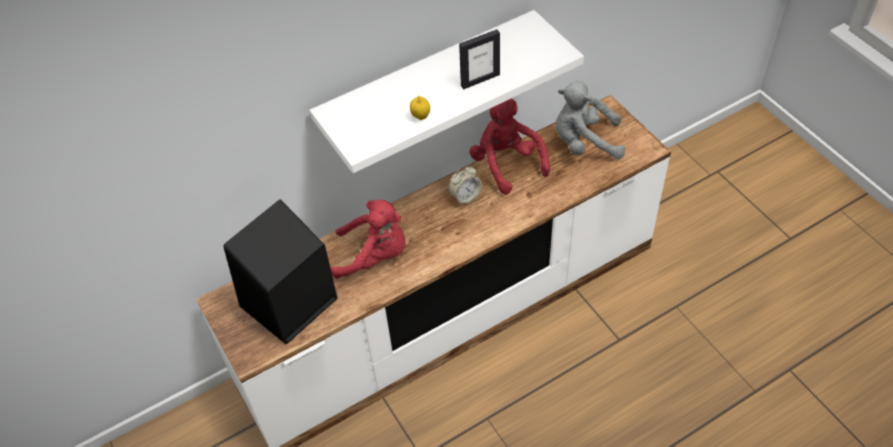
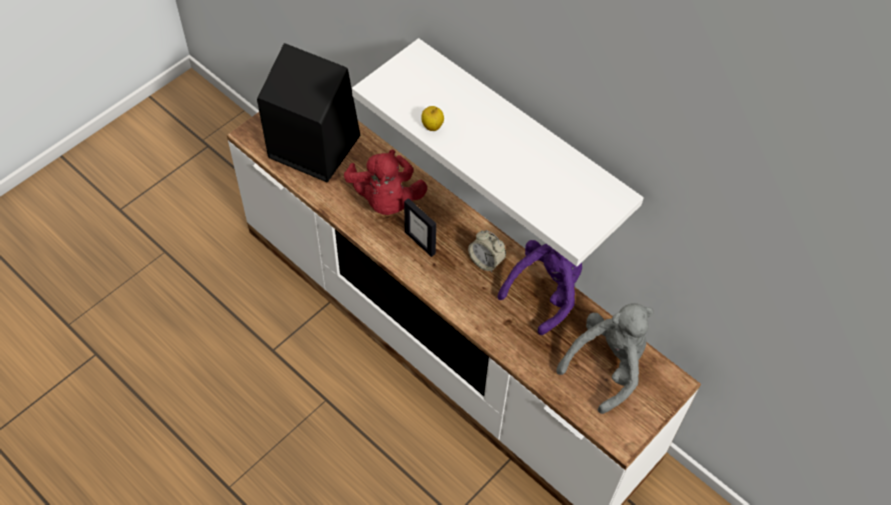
camera: 70 degrees right, 5 degrees up
picture frame [459,29,500,89] -> picture frame moved to [404,198,436,257]
red plush toy [469,99,550,195] -> purple plush toy [498,240,582,335]
grey plush toy [556,81,625,160] -> grey plush toy turned 60 degrees clockwise [556,303,654,414]

